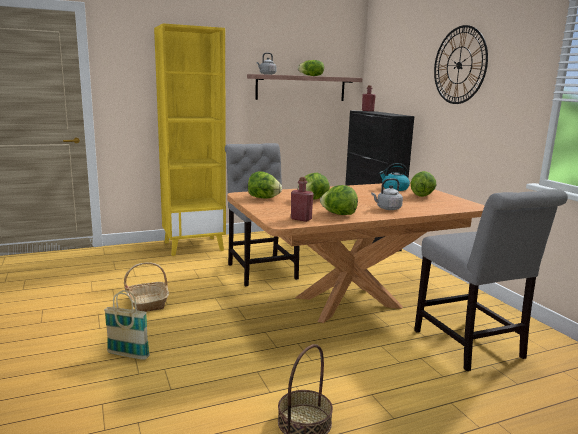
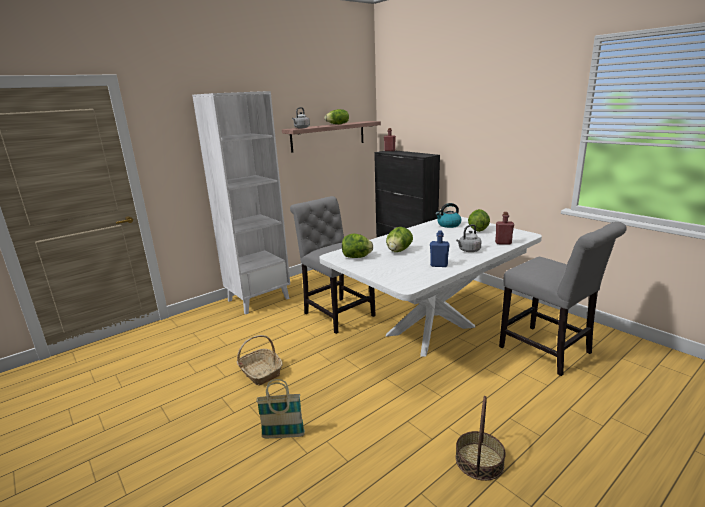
camera: 15 degrees left, 5 degrees up
yellow bookcase [154,23,226,256] -> white bookcase [192,91,290,315]
brown dining table [227,182,485,323] -> white dining table [319,216,542,357]
red bottle [291,177,314,222] -> red bottle moved to [495,212,514,245]
lettuce [320,185,358,215] -> blue bottle [430,230,450,267]
wall clock [434,25,488,104] -> none

